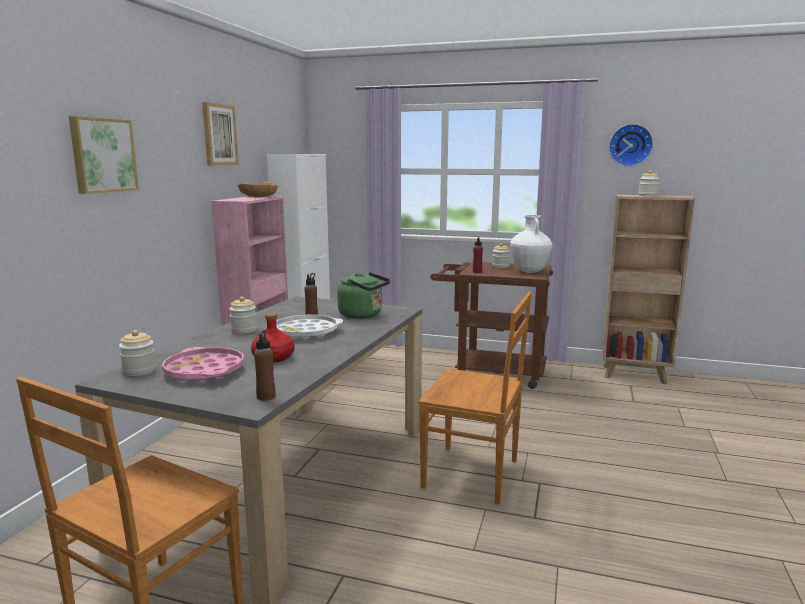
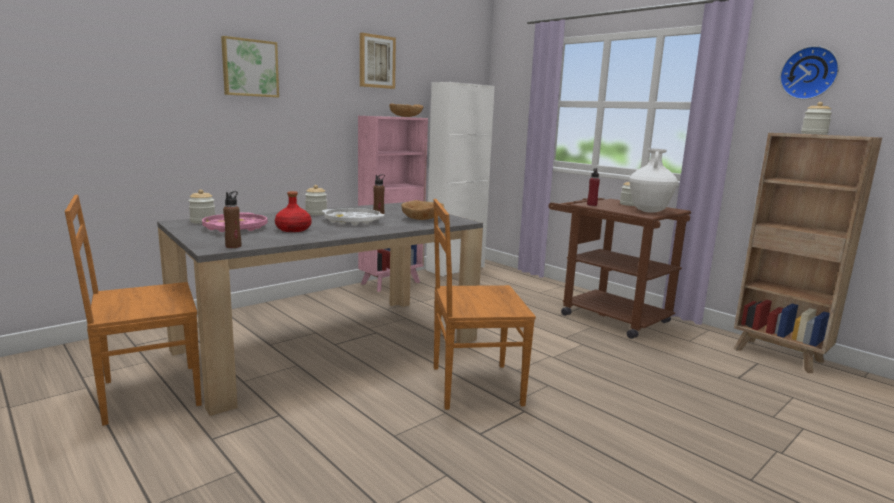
camera: 30 degrees right, 0 degrees up
green kettle [337,272,390,319] -> brown bowl [401,200,444,220]
brown chair [418,291,532,504] -> brown chair turned 120 degrees clockwise [433,199,536,410]

